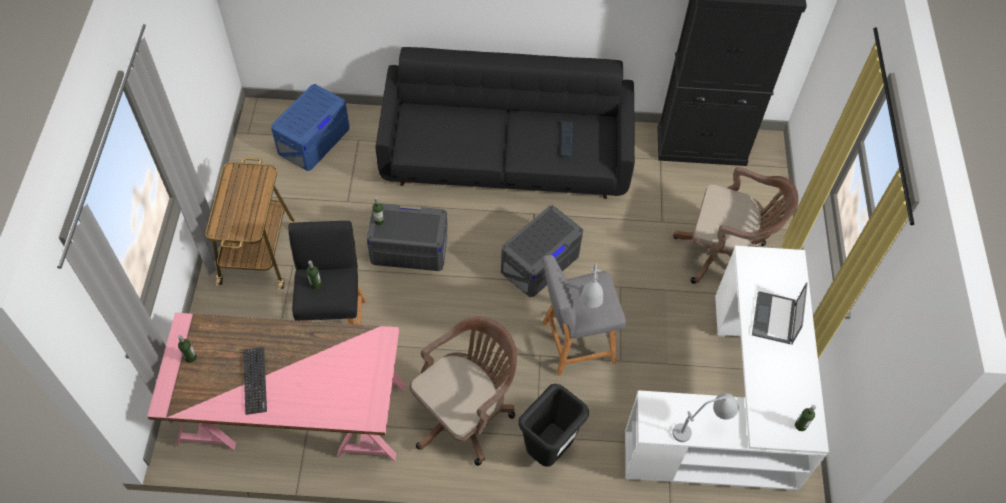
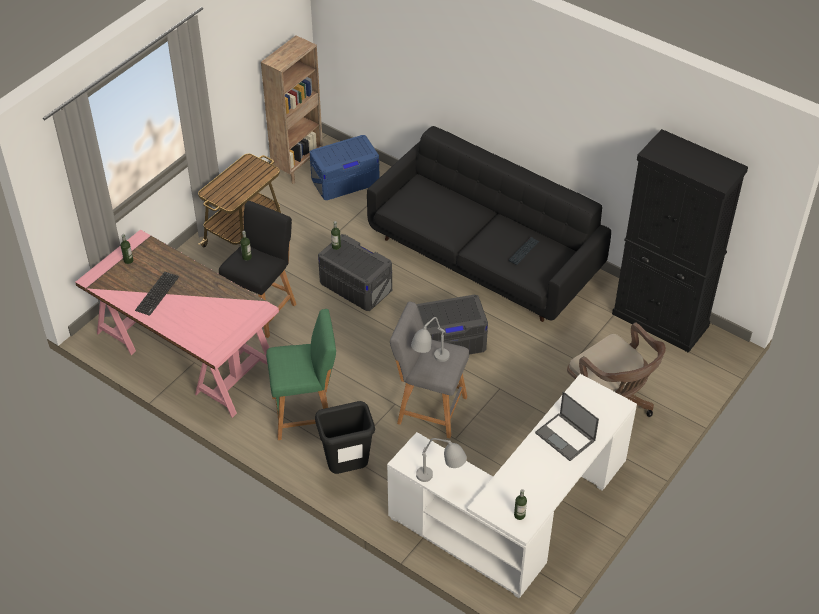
camera: 35 degrees right, 10 degrees down
brown office chair [409,316,517,466] -> green stool [266,309,336,440]
laptop [752,282,808,345] -> laptop turned 90 degrees counterclockwise [535,391,599,461]
none -> brown bookcase [261,35,323,184]

